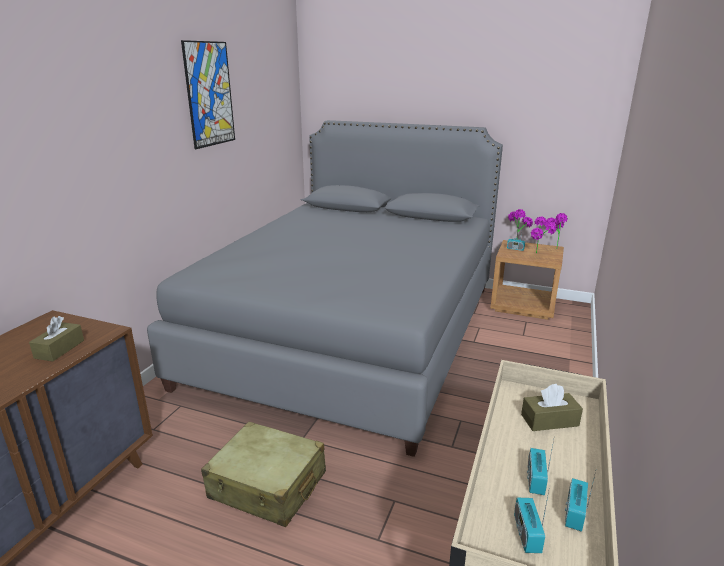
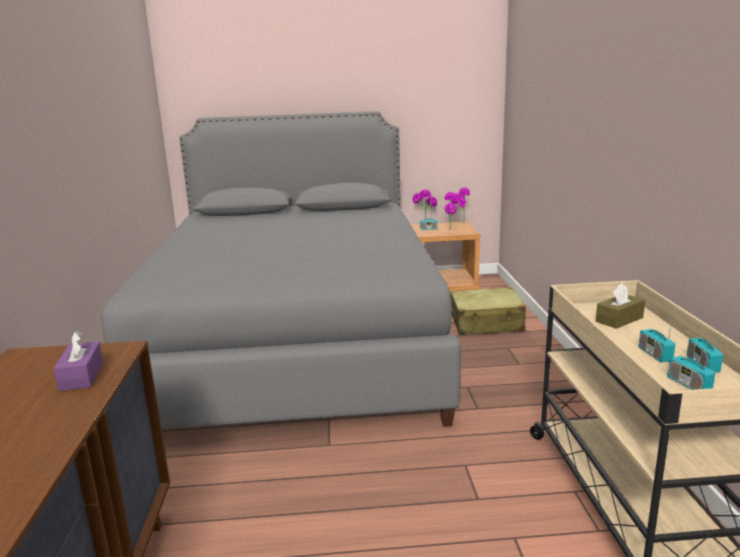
camera: 25 degrees left, 5 degrees down
brown tissue box [29,316,84,362] -> purple tissue box [53,331,103,391]
picture [181,40,235,149] -> none
beige suitcase [201,421,326,527] -> beige suitcase moved to [451,287,526,335]

